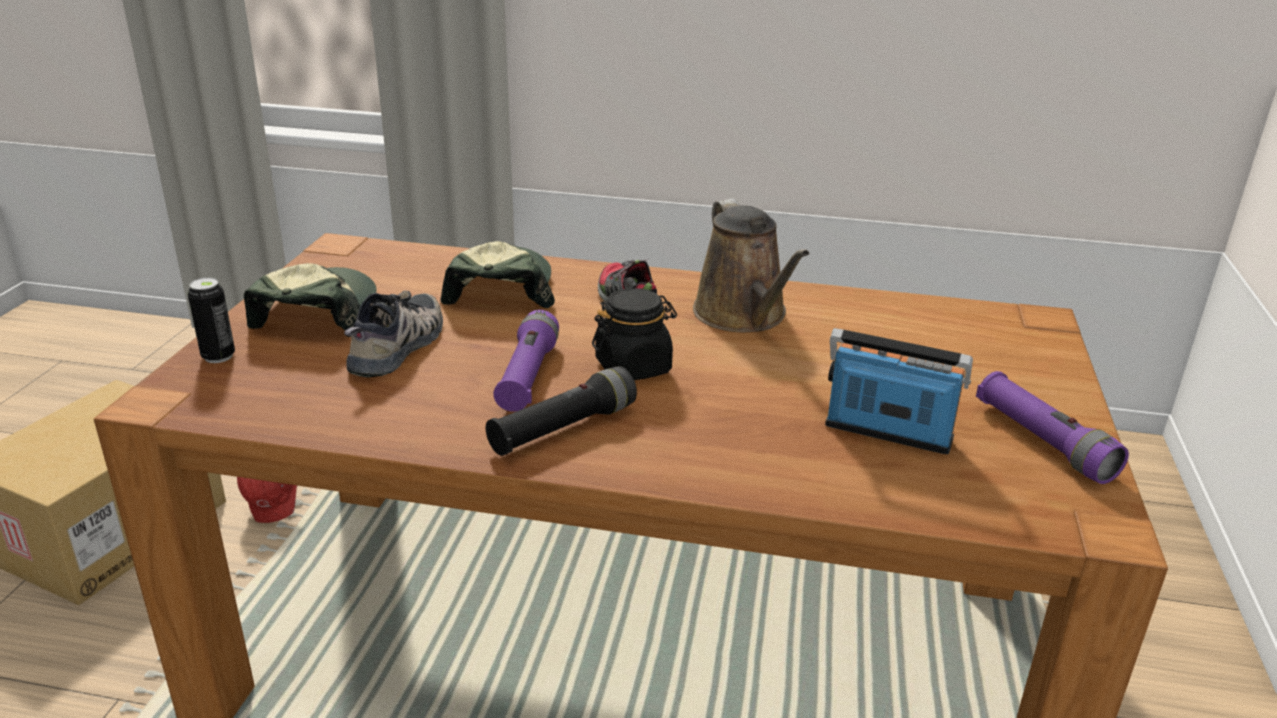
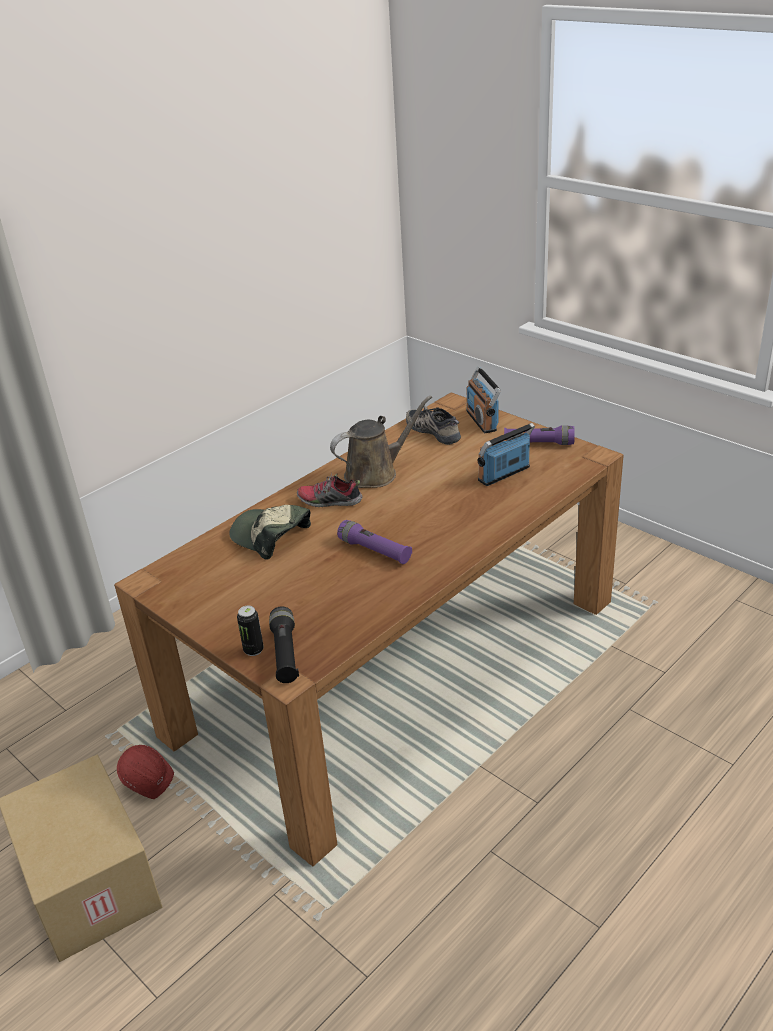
camera: 55 degrees left, 5 degrees up
cap [244,263,377,330] -> none
shoe [344,290,443,378] -> shoe moved to [406,406,461,445]
black flashlight [486,366,637,456] -> black flashlight moved to [269,606,299,683]
black jar [592,288,677,380] -> none
brown watering can [693,199,810,332] -> brown watering can turned 45 degrees counterclockwise [330,395,432,488]
none -> radio [466,367,501,433]

